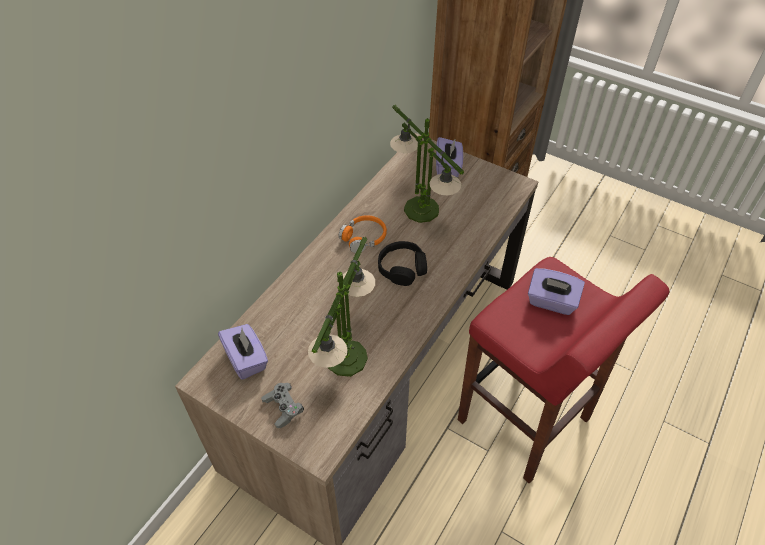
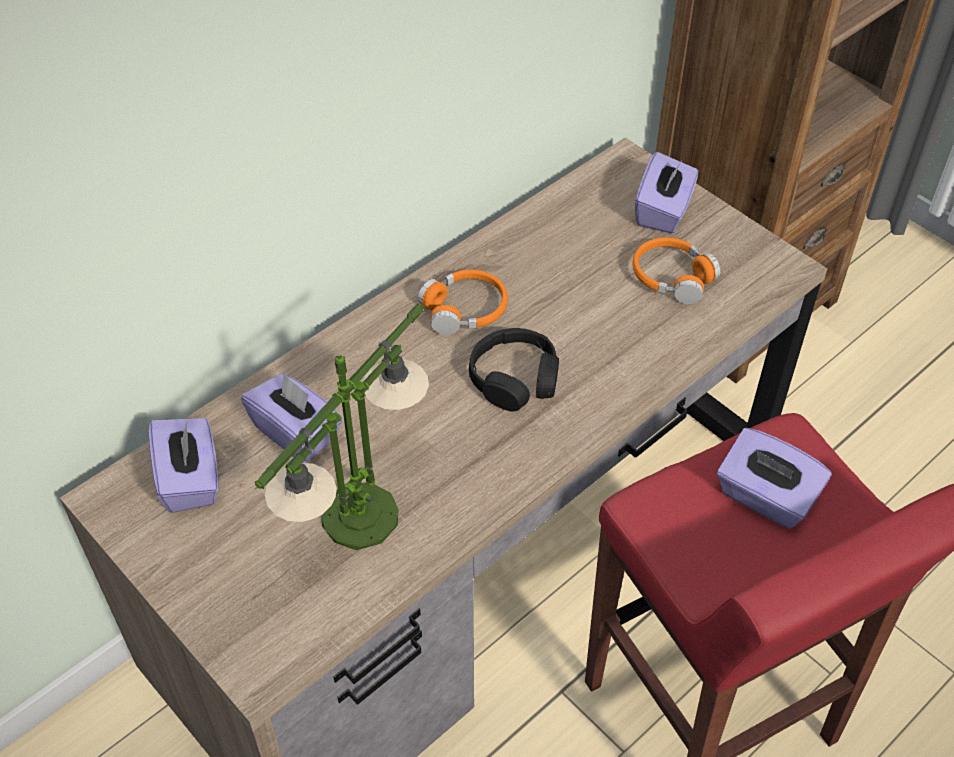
camera: 15 degrees right, 0 degrees up
grey game controller [261,383,304,428] -> none
table lamp [390,105,464,223] -> none
none -> purple tissue box [241,373,343,463]
none -> orange headphones [633,237,721,304]

